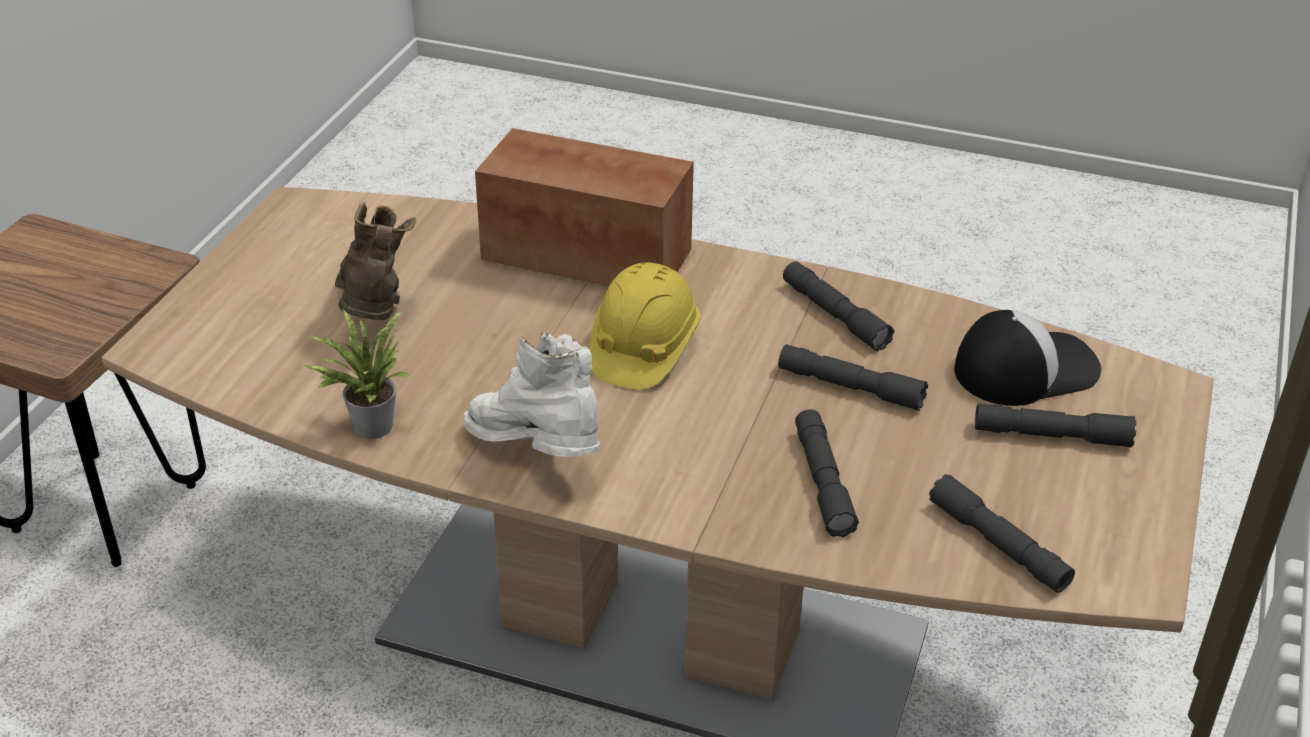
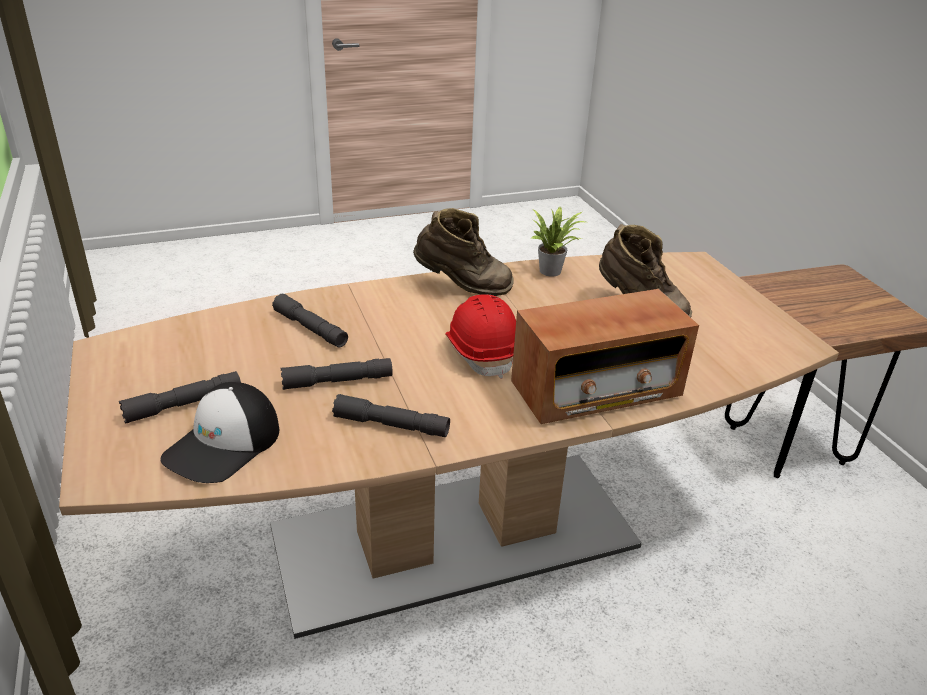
camera: 140 degrees right, 5 degrees down
white boot [463,332,600,457] -> brown boot [413,208,514,296]
yellow hard hat [590,262,700,390] -> red hard hat [445,294,516,379]
grey flashlight [929,474,1075,593] -> none

